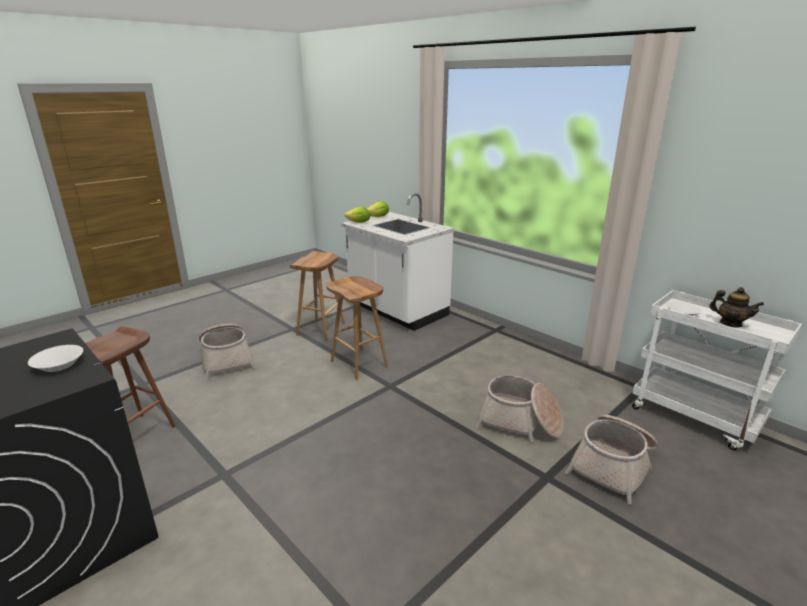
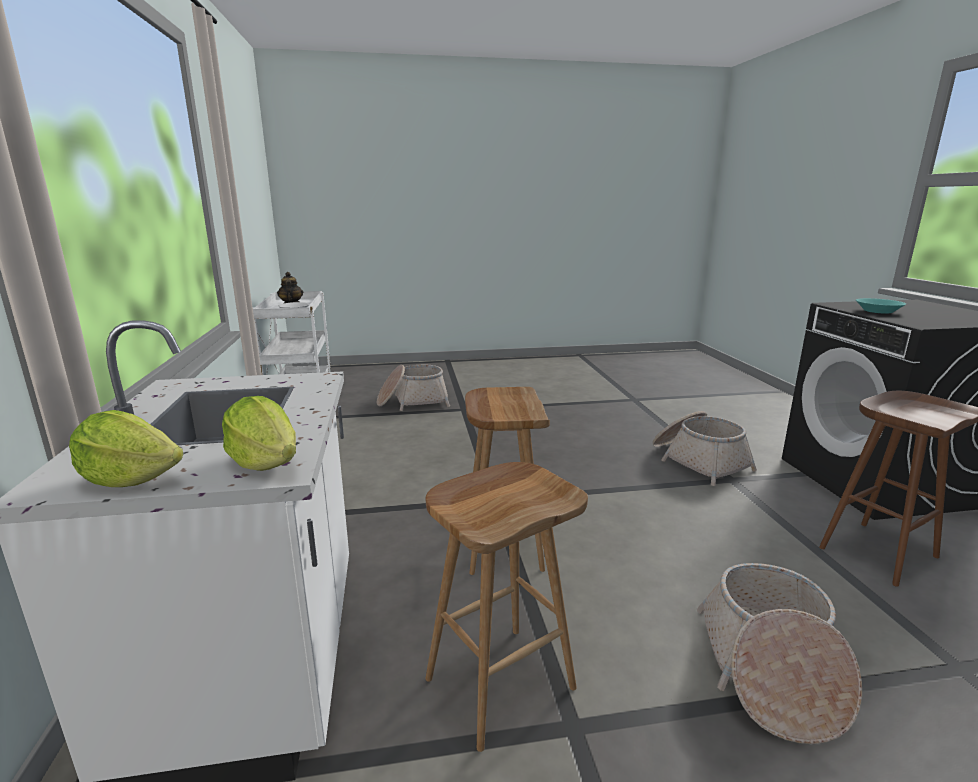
camera: 145 degrees left, 5 degrees down
white bowl [28,345,83,372] -> turquoise bowl [856,298,906,314]
basket [476,375,563,442] -> basket moved to [653,411,757,486]

